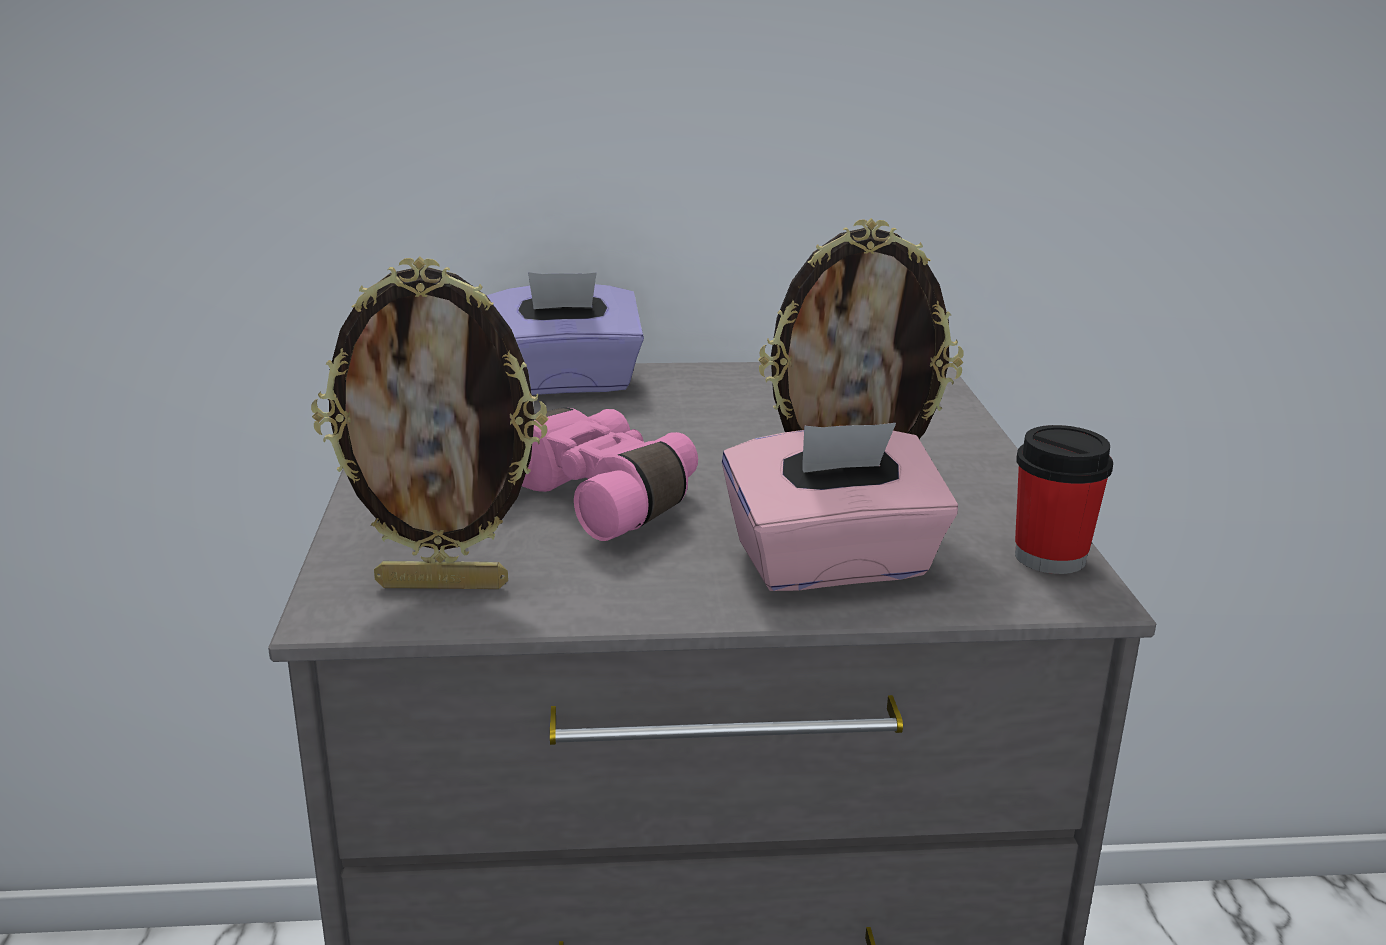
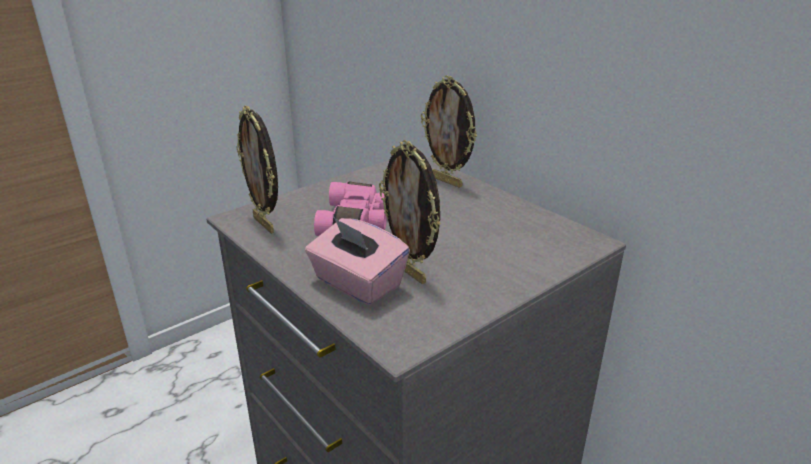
camera: 55 degrees right, 5 degrees up
purple tissue box [486,272,644,395] -> picture frame [421,76,477,188]
cup [1015,425,1113,574] -> none

